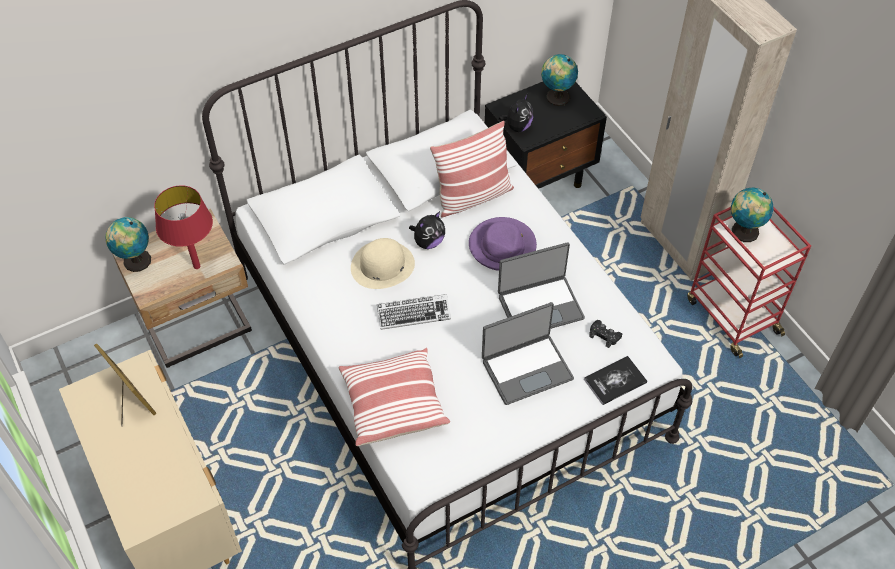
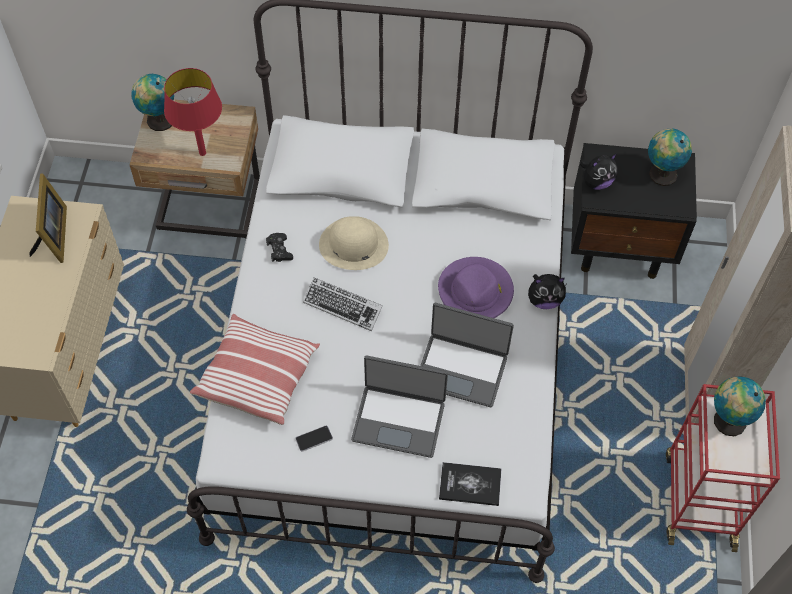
camera: 35 degrees right, 5 degrees up
plush toy [409,211,445,249] -> plush toy moved to [528,274,566,309]
pillow [430,121,514,218] -> none
black game controller [589,320,622,348] -> black game controller moved to [266,233,293,262]
none -> phone [295,426,333,452]

